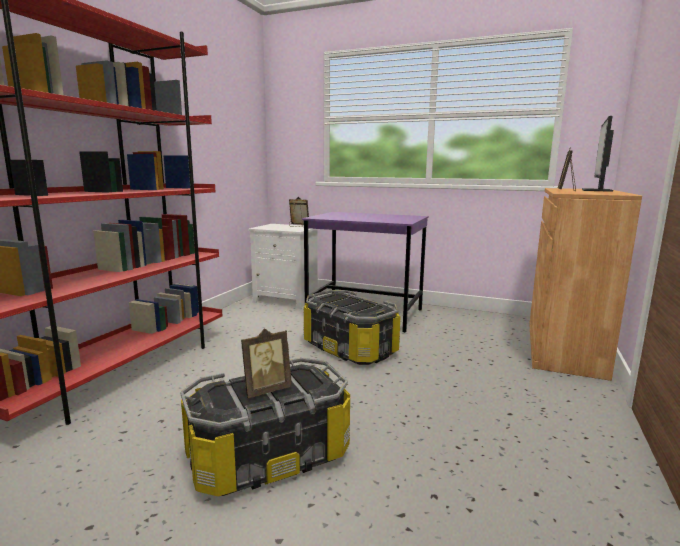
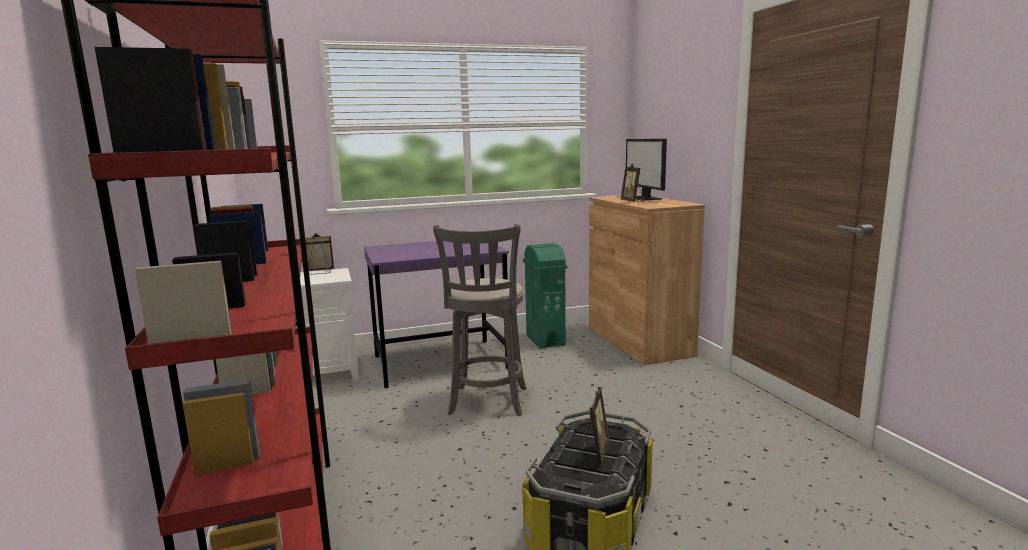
camera: 40 degrees left, 0 degrees up
storage box [303,290,400,365] -> grey stool [433,224,527,416]
none -> green trash can [523,243,567,349]

